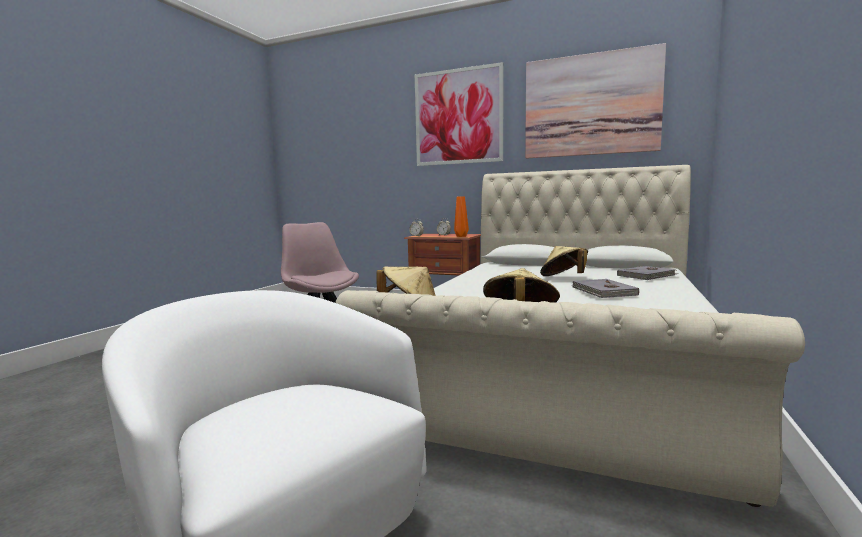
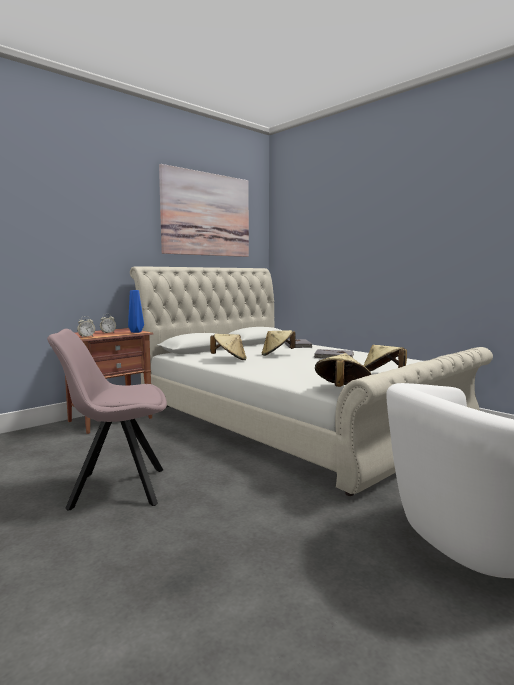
camera: 65 degrees left, 0 degrees up
picture [415,62,503,166] -> none
orange vase [454,196,469,237] -> blue vase [128,290,144,333]
none -> beige hat [210,334,247,360]

